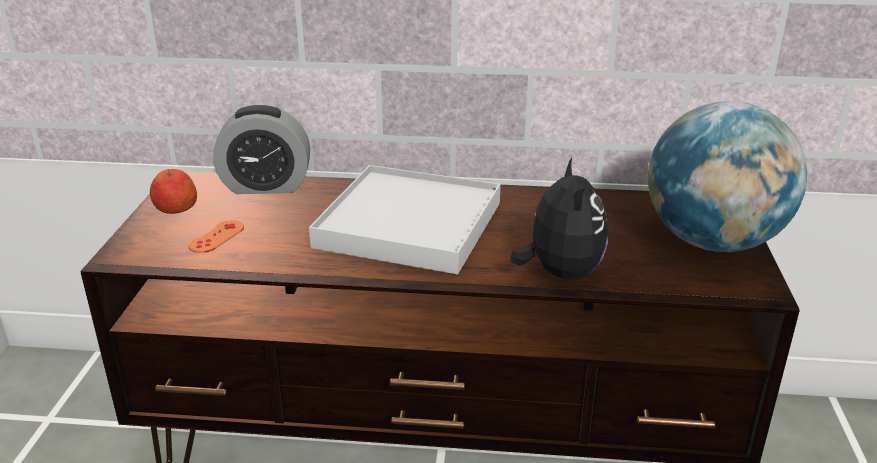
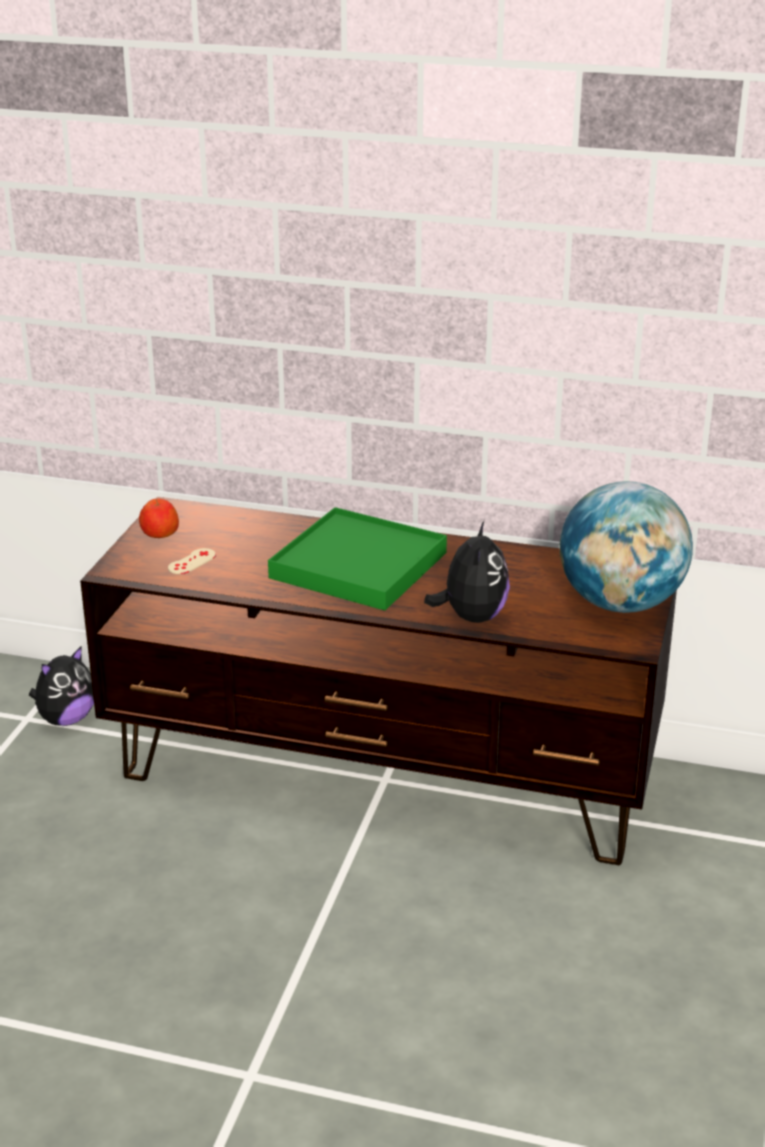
camera: 10 degrees right, 0 degrees up
orange game controller [189,220,244,253] -> beige game controller [168,548,216,574]
alarm clock [213,105,310,194] -> none
white tray [309,165,501,274] -> green tray [268,507,447,611]
none -> plush toy [29,647,94,726]

